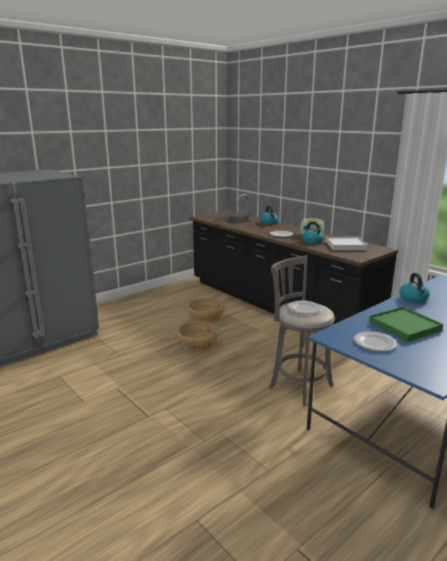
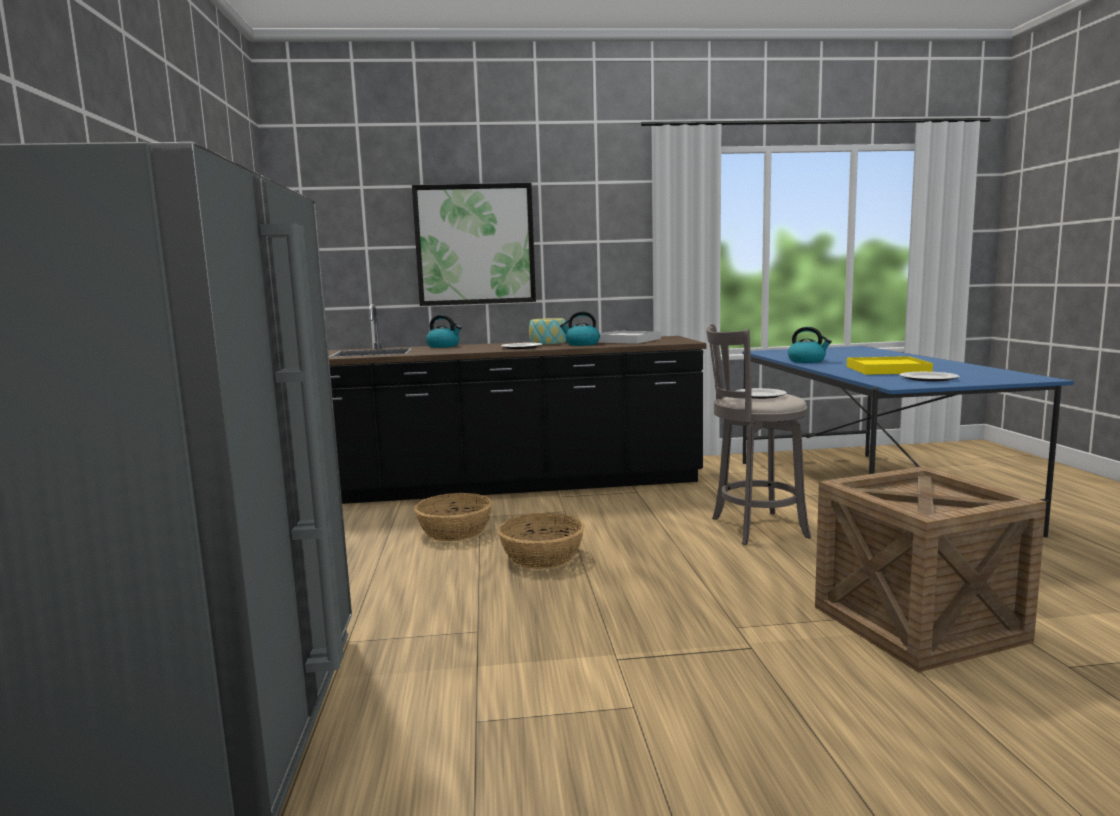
camera: 55 degrees left, 10 degrees down
green tray [369,307,443,342] -> yellow tray [847,356,933,375]
none -> picture [412,183,536,306]
none -> crate [815,466,1046,673]

